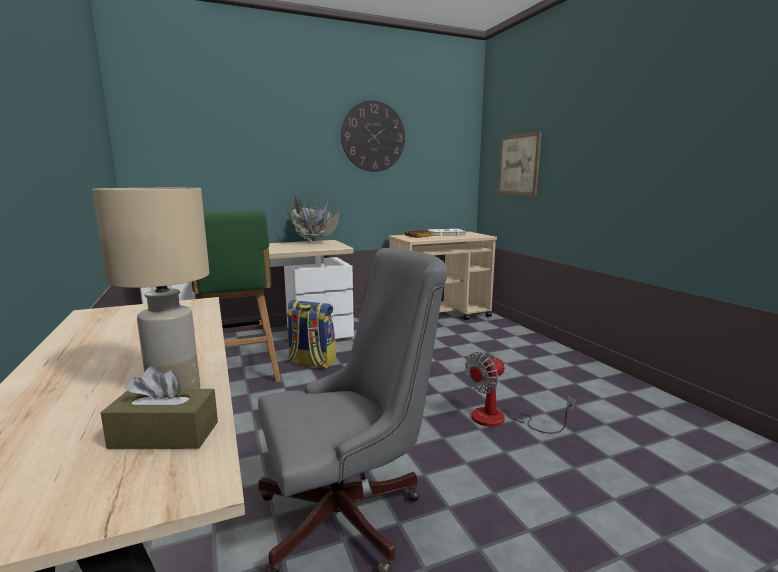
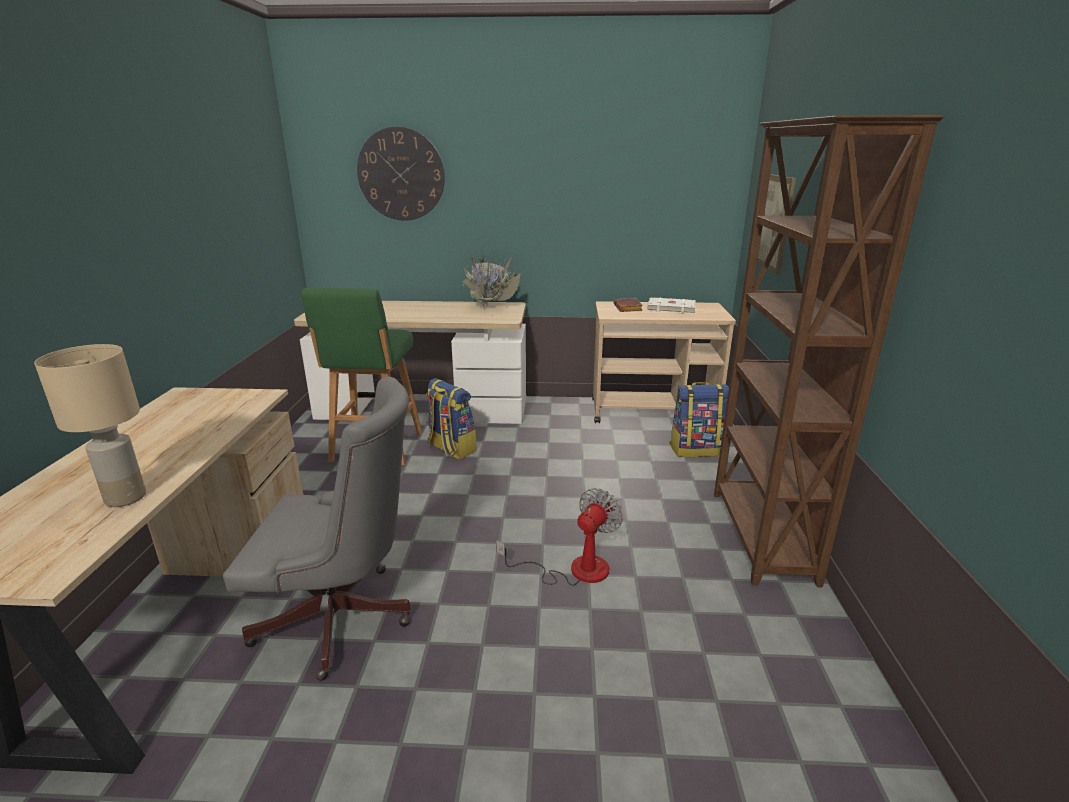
camera: 25 degrees right, 10 degrees up
brown tissue box [100,365,218,449] -> none
wall clock [341,100,405,172] -> wall clock moved to [357,127,445,221]
fan [465,352,576,434] -> fan turned 135 degrees clockwise [496,488,623,586]
none -> backpack [670,382,729,457]
none -> brown bookcase [714,115,944,587]

